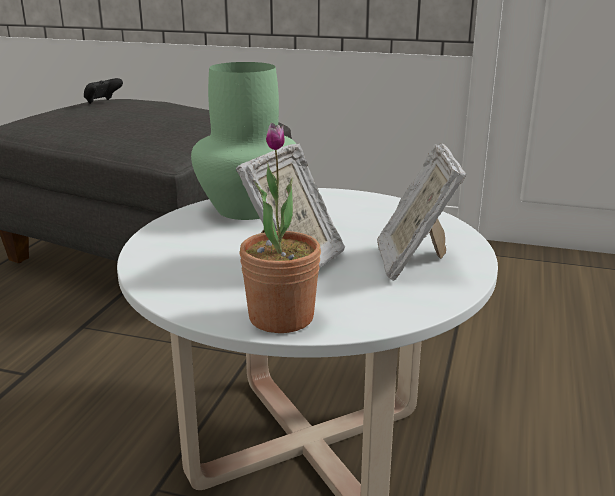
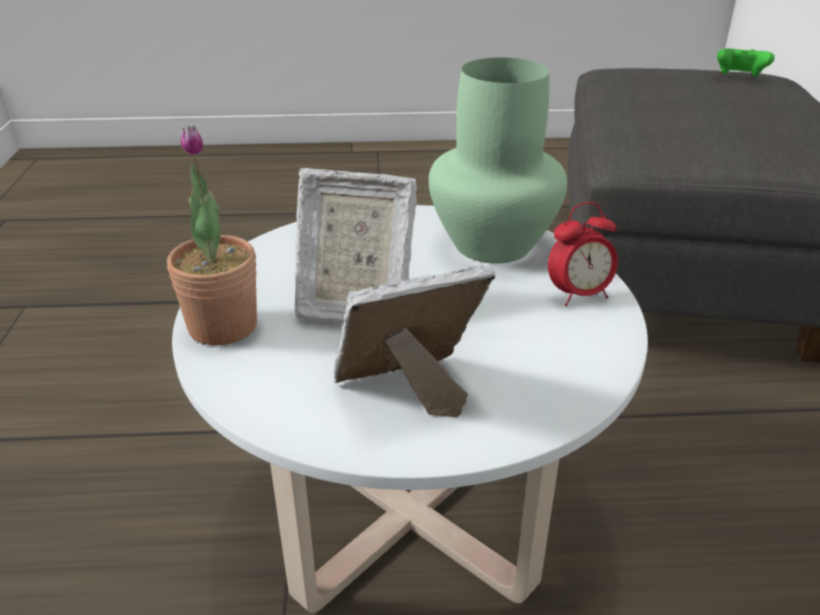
camera: 70 degrees right, 10 degrees up
black game controller [84,78,123,104] -> green game controller [717,49,775,77]
none -> alarm clock [548,202,618,306]

